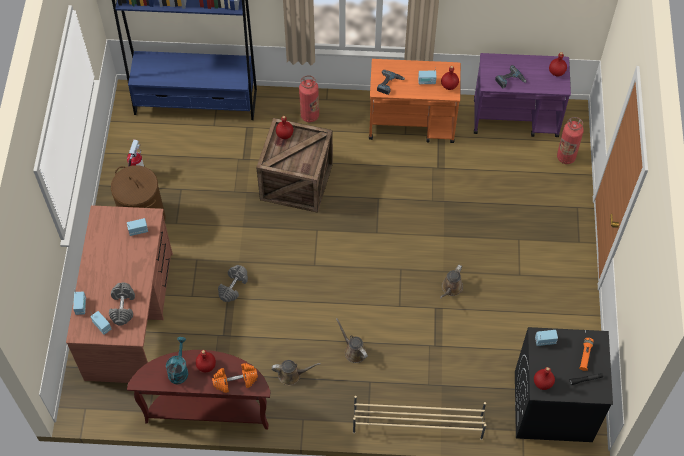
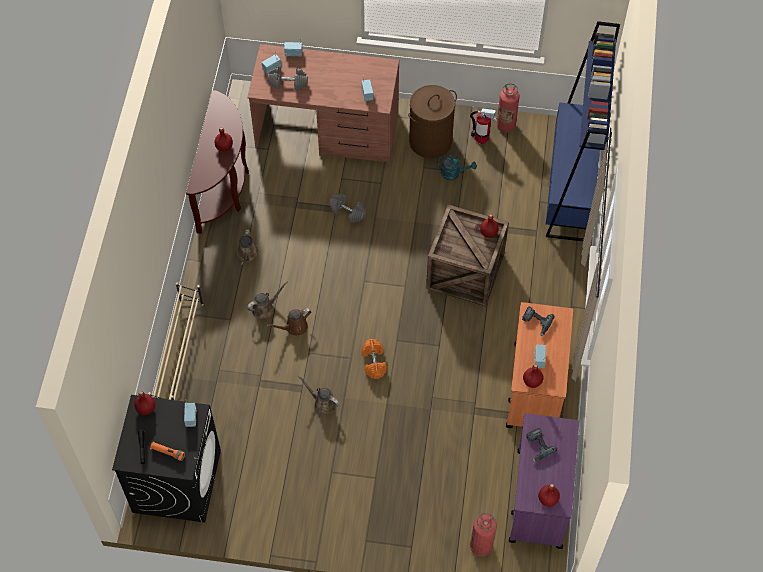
camera: 95 degrees right, 0 degrees up
turquoise watering can [166,337,188,384] -> turquoise watering can moved to [437,155,477,180]
orange dumbbell [212,363,258,393] -> orange dumbbell moved to [362,339,387,379]
fire extinguisher [299,75,319,122] -> fire extinguisher moved to [497,83,519,133]
none -> brown watering can [266,308,311,335]

